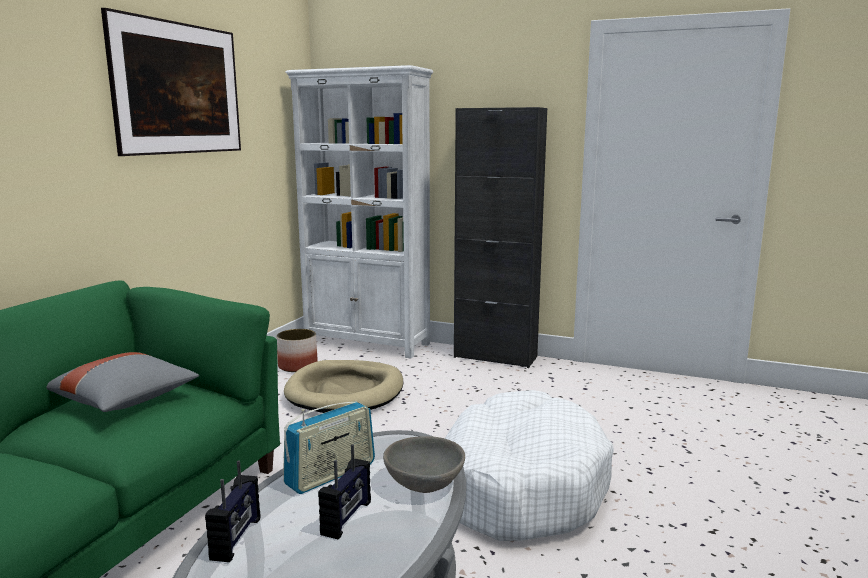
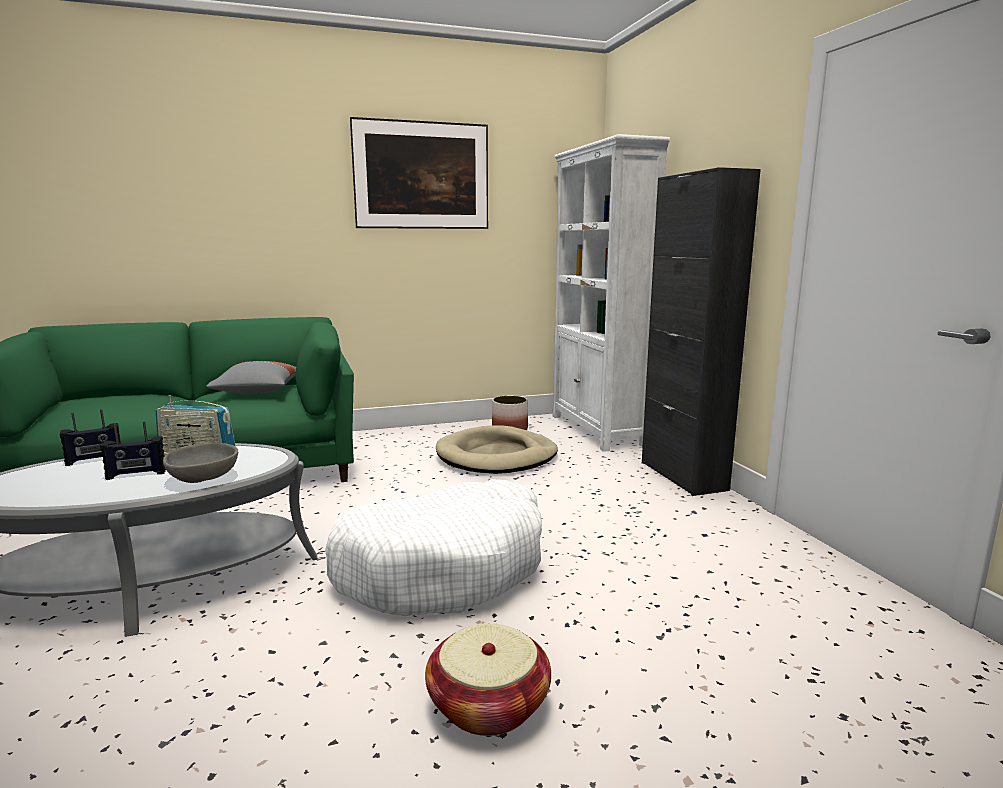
camera: 50 degrees right, 0 degrees up
none -> basket [425,623,551,736]

